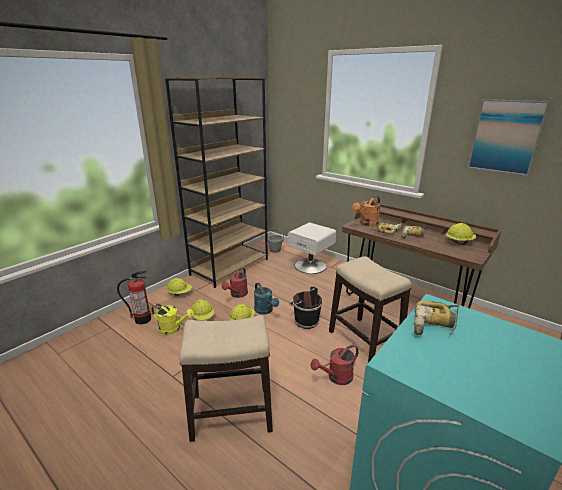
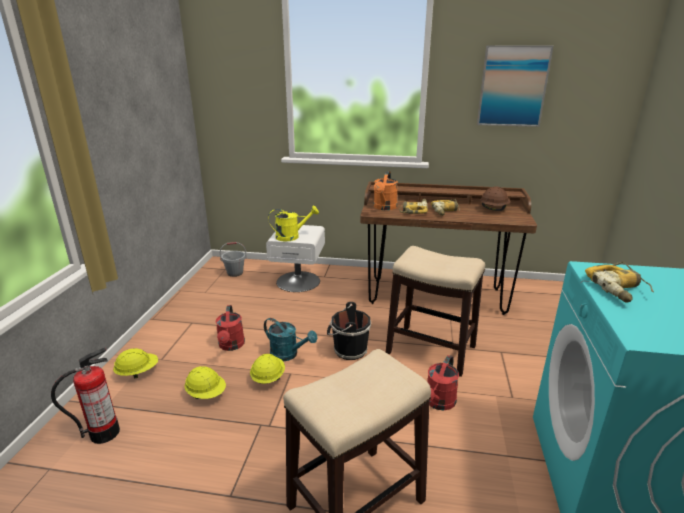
camera: 30 degrees left, 0 degrees up
yellow watering can [151,304,194,335] -> yellow watering can moved to [268,206,319,241]
brown bookcase [165,77,268,288] -> none
yellow hard hat [446,223,476,245] -> brown hard hat [480,186,511,211]

